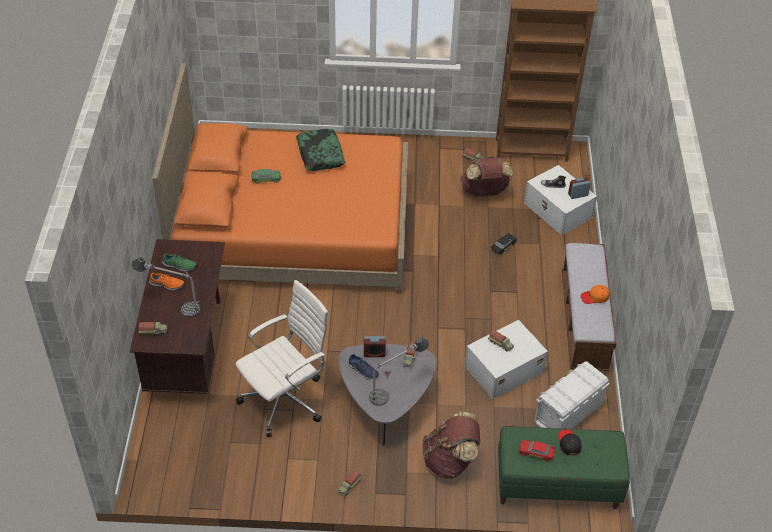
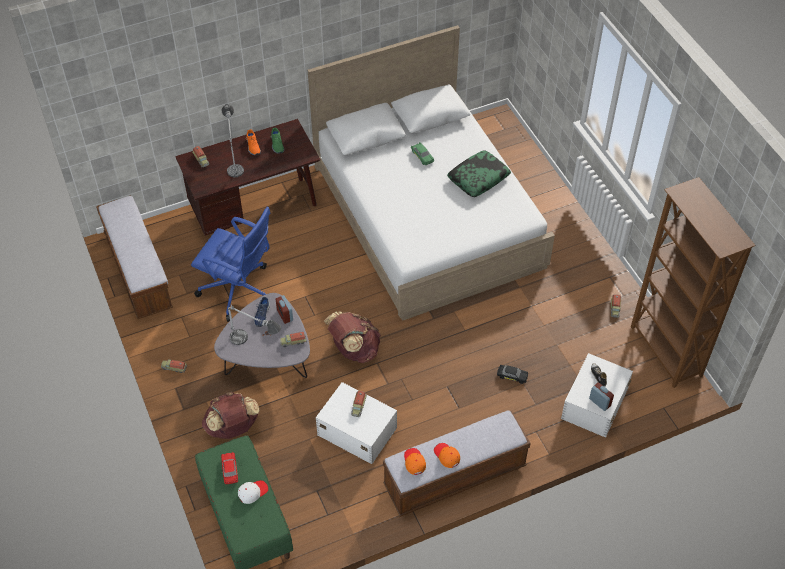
camera: 65 degrees right, 5 degrees up
orange bed [152,63,408,293] -> white bed [308,25,555,321]
white office chair [236,280,329,437] -> blue office chair [191,207,271,322]
brown backpack [461,156,513,197] -> brown backpack moved to [324,311,381,363]
white storage box [534,361,610,429] -> none
black cap [558,429,582,455] -> white cap [238,480,268,504]
none -> bench [96,195,173,319]
none -> orange cap [404,448,426,475]

